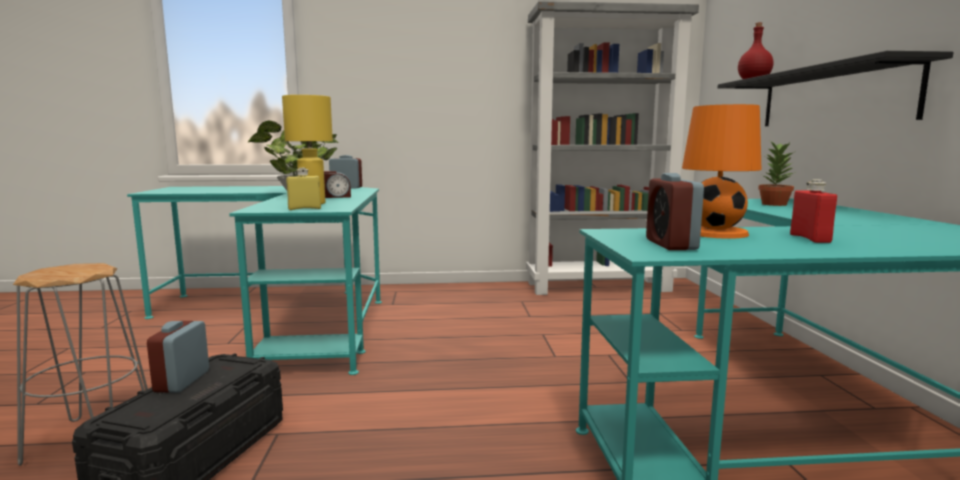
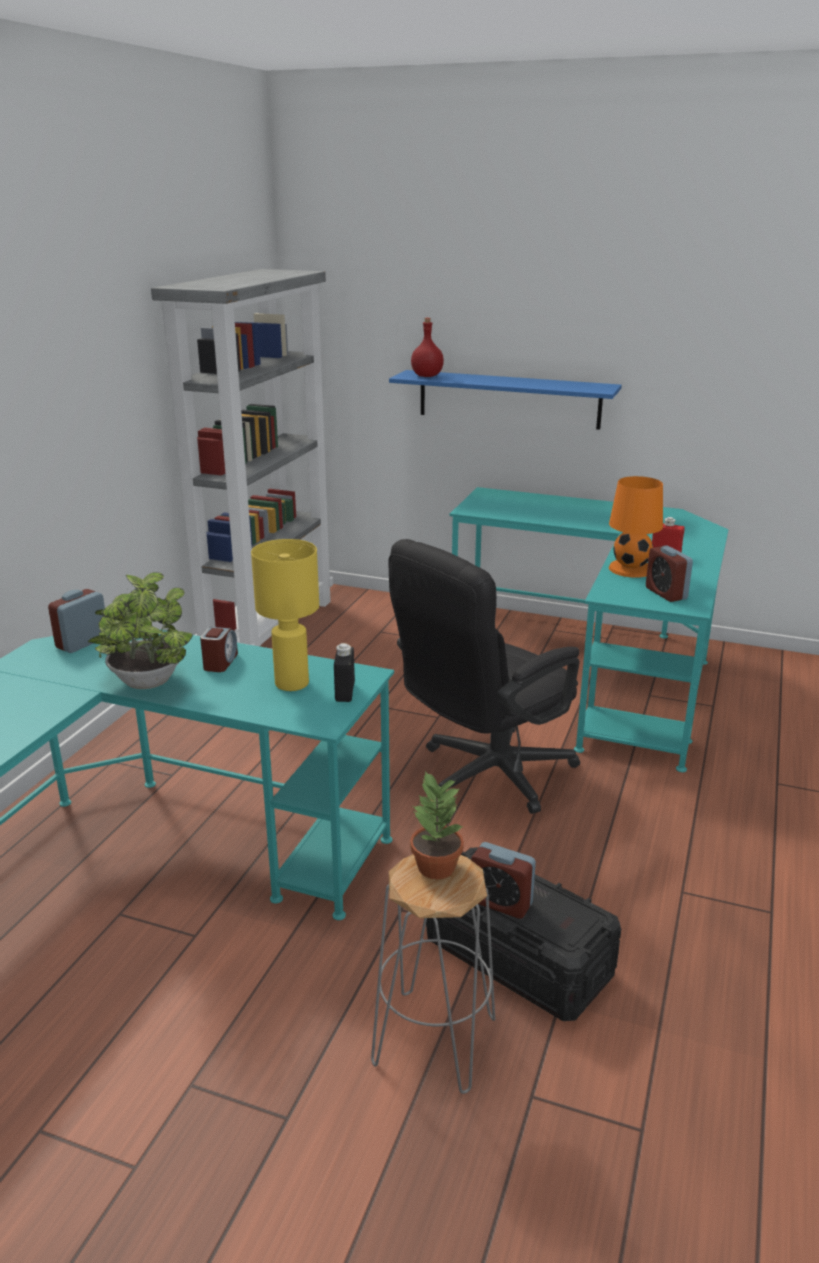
camera: 65 degrees left, 15 degrees up
yellow bottle [286,168,321,210] -> black bottle [334,643,355,702]
alarm clock [646,173,704,250] -> alarm clock turned 45 degrees clockwise [646,545,693,602]
black shelf [718,51,954,126] -> blue shelf [389,370,622,430]
potted plant [758,141,796,206] -> potted plant moved to [410,771,464,879]
none -> black office chair [388,539,580,814]

